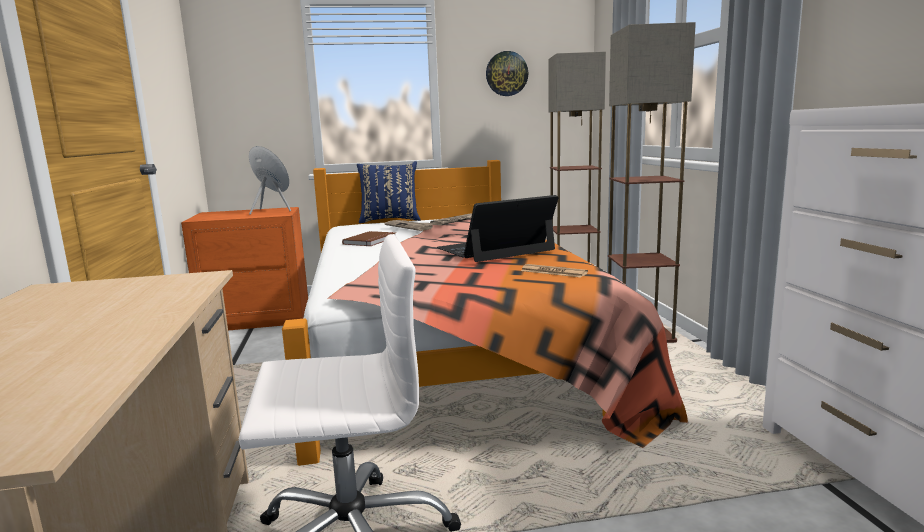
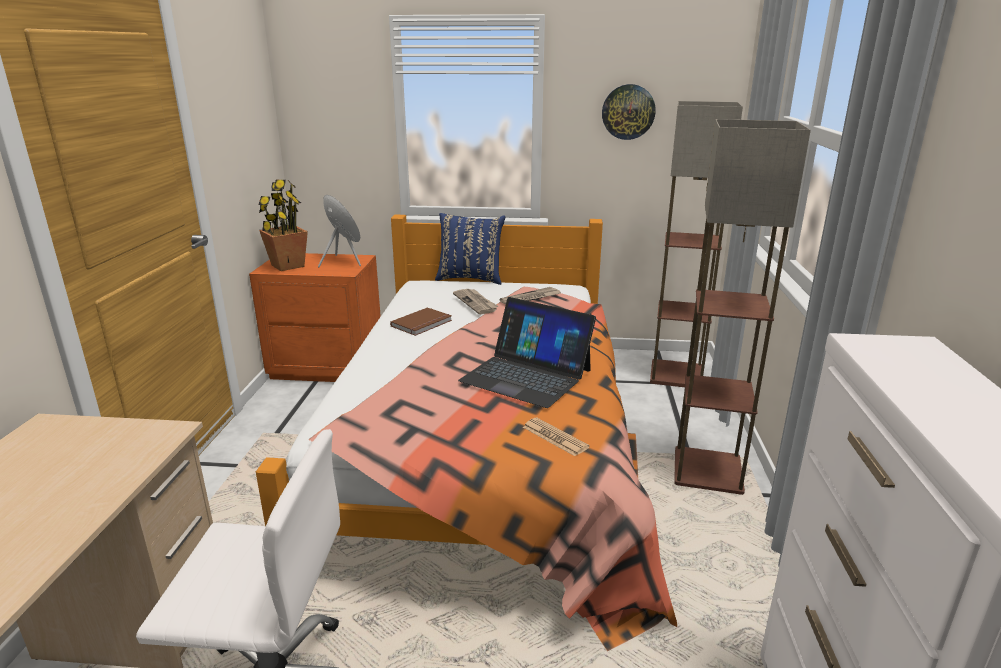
camera: 15 degrees right, 10 degrees up
laptop [437,195,559,262] -> laptop turned 135 degrees counterclockwise [458,297,596,408]
none -> potted plant [259,180,308,271]

